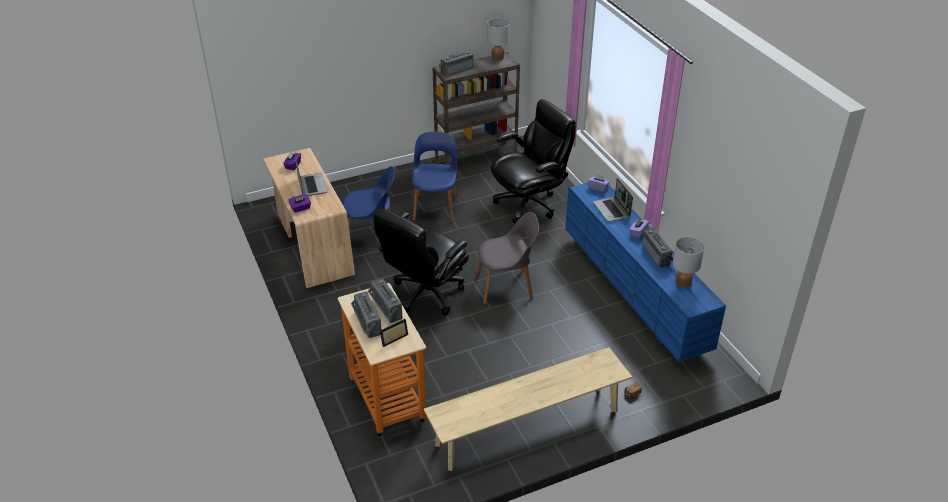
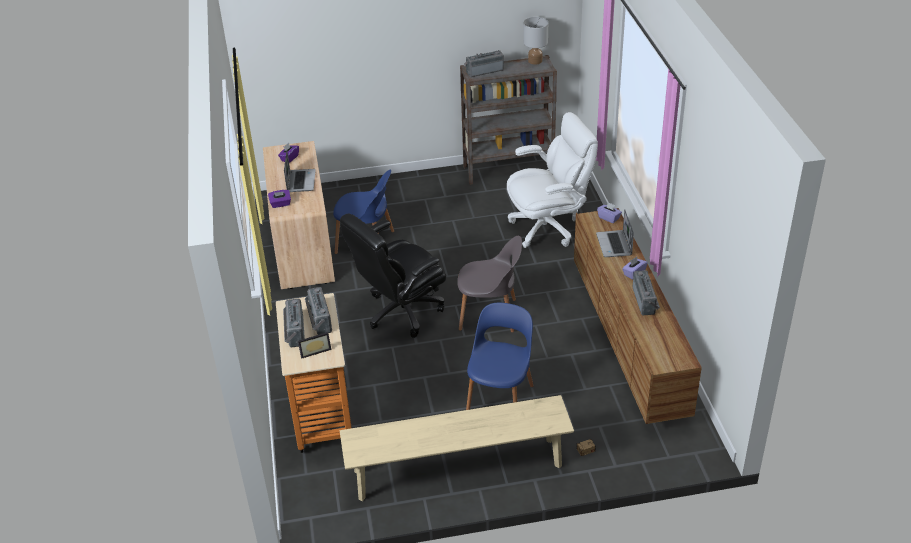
camera: 15 degrees right, 0 degrees up
blue chair [412,132,458,223] -> blue chair moved to [466,303,533,410]
black office chair [491,99,576,224] -> white office chair [507,112,598,248]
blue cabinet [565,183,726,362] -> brown cabinet [574,208,702,424]
grey table lamp [673,237,704,288] -> none

